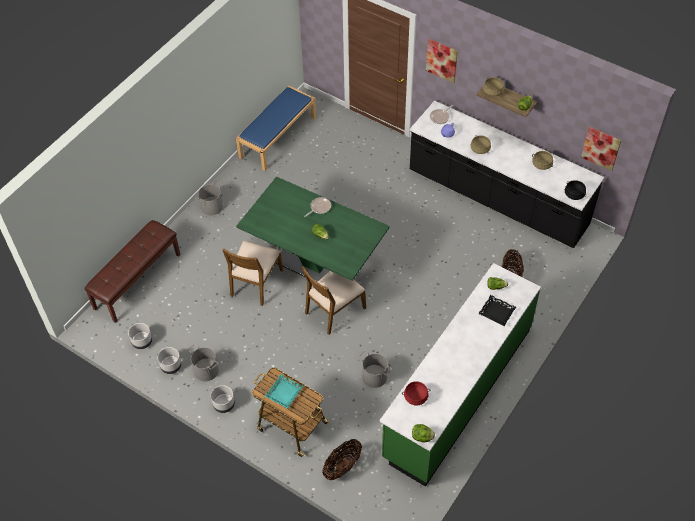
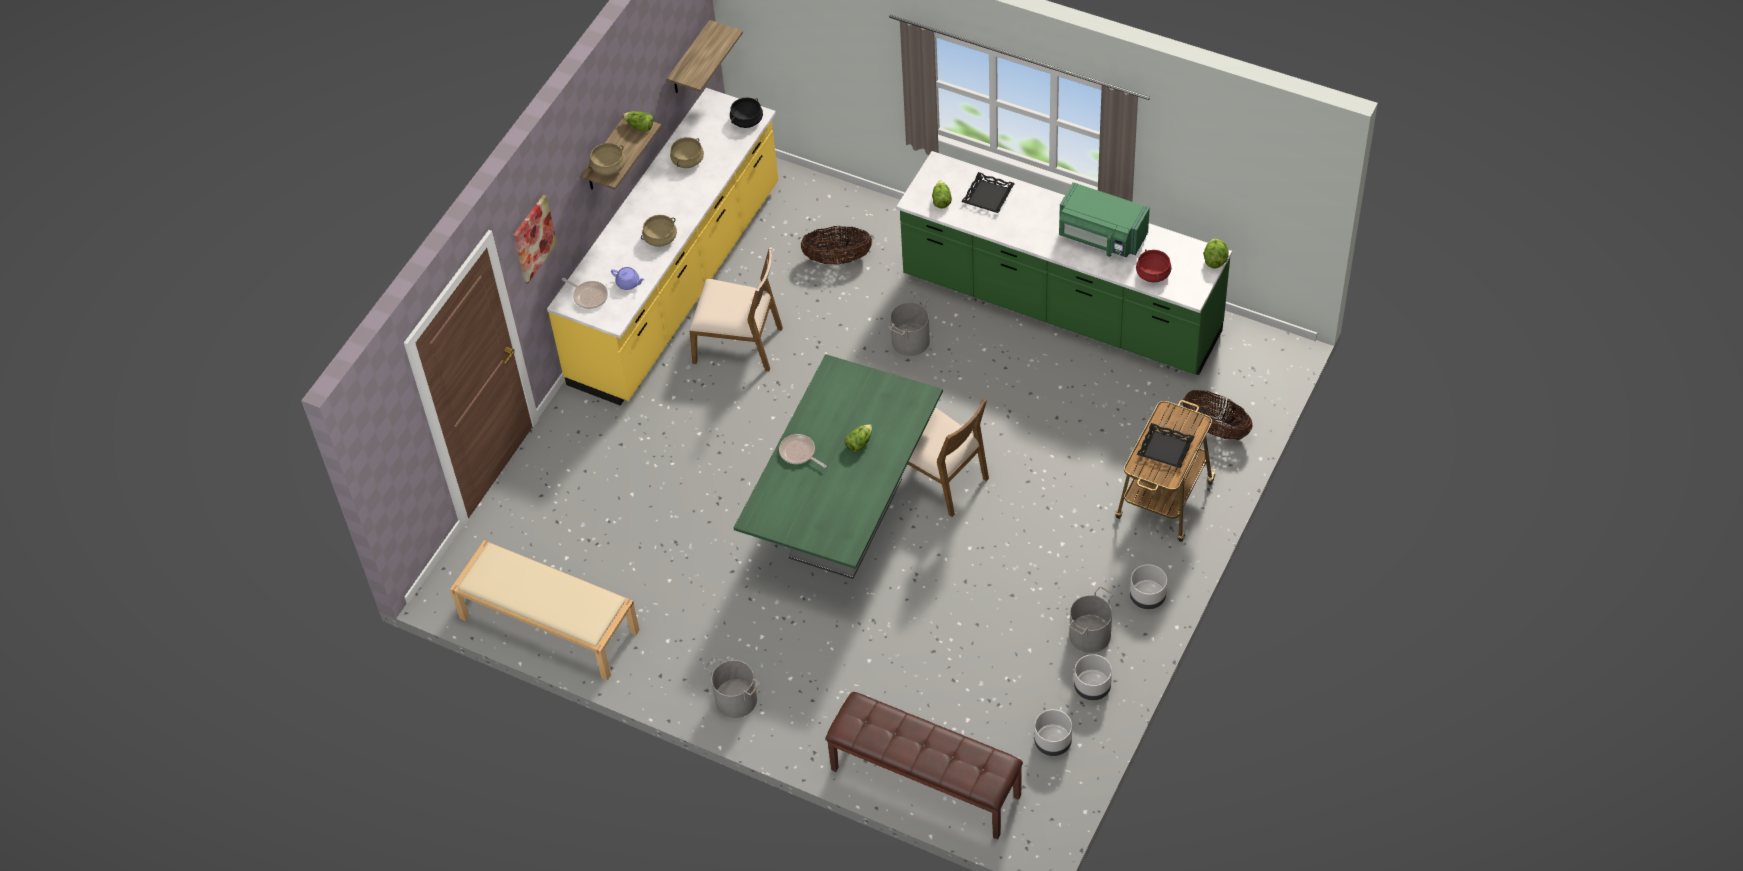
camera: 95 degrees left, 0 degrees up
brown chair [222,240,283,306] -> brown chair moved to [689,246,783,371]
blue bench [236,86,316,171] -> beige bench [450,540,639,681]
turquoise tray [265,374,303,409] -> black tray [1137,423,1195,468]
grey bucket [359,351,392,388] -> grey bucket moved to [890,294,930,356]
black counter [410,101,604,248] -> yellow counter [547,88,778,406]
picture [581,127,621,171] -> shelf [667,20,743,93]
none -> green microwave [1059,182,1150,257]

